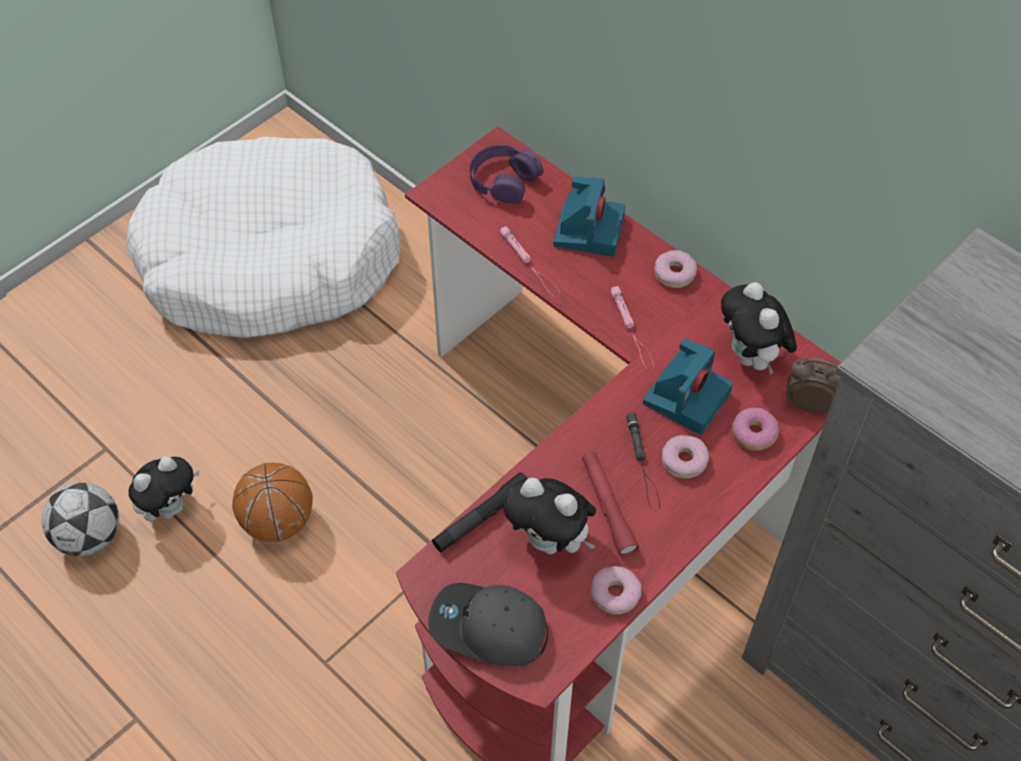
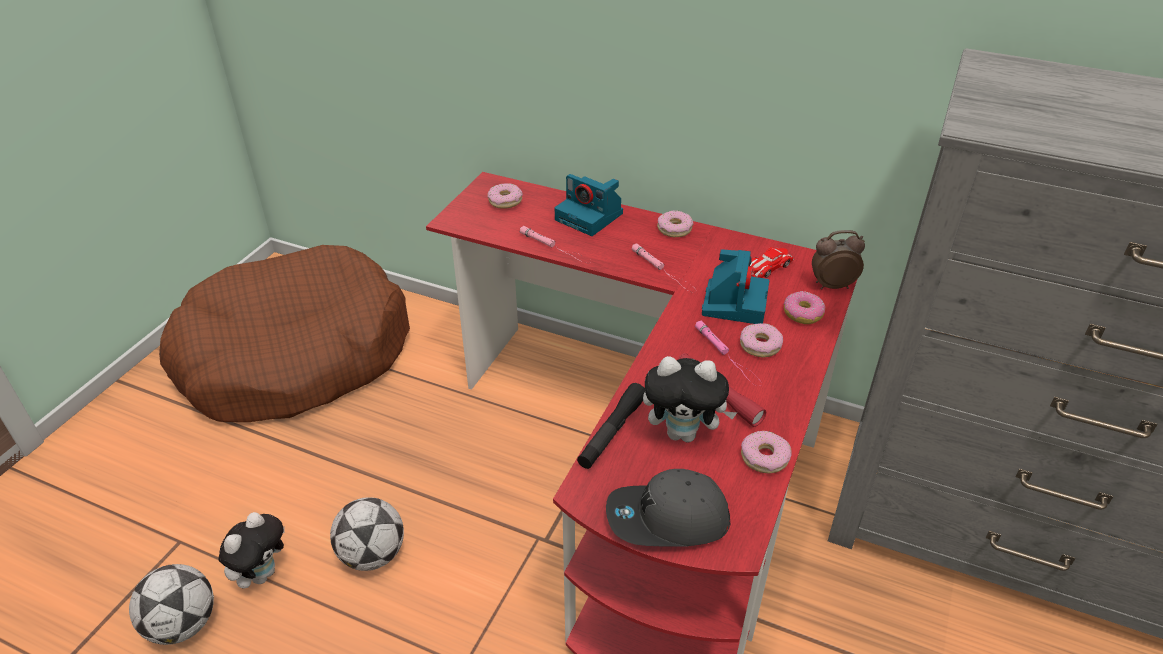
camera: 20 degrees left, 15 degrees down
white dog bed [126,136,401,338] -> brown dog bed [159,245,410,422]
basketball [232,463,313,542] -> football [330,497,404,571]
purple headphones [469,145,543,204] -> donut [487,183,523,209]
camera [553,176,625,257] -> camera turned 135 degrees clockwise [554,174,623,236]
black flashlight [626,413,660,511] -> pink flashlight [695,320,758,383]
plush toy [721,282,797,375] -> toy car [750,247,794,278]

